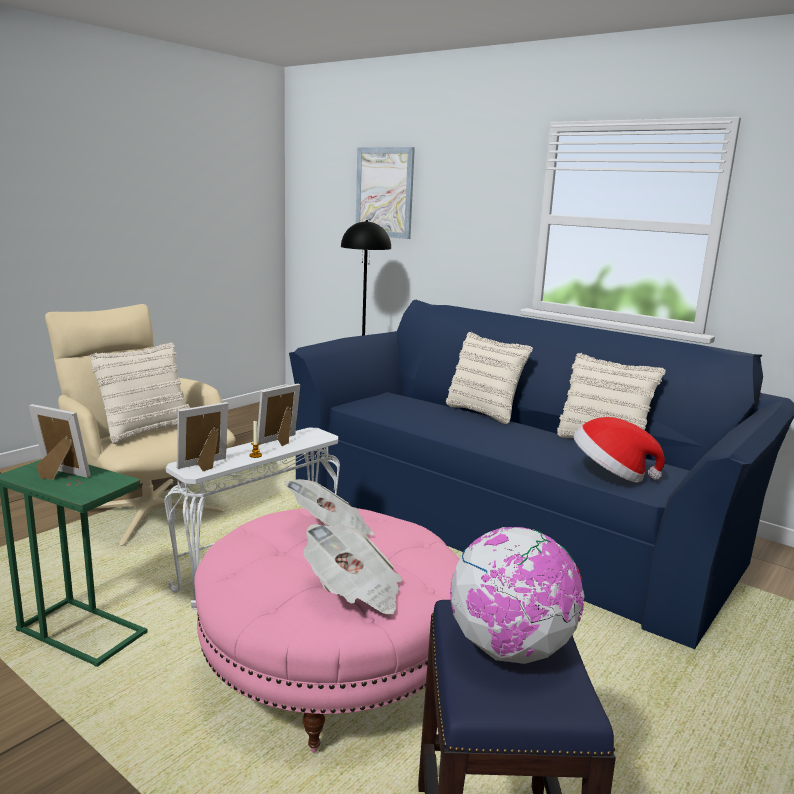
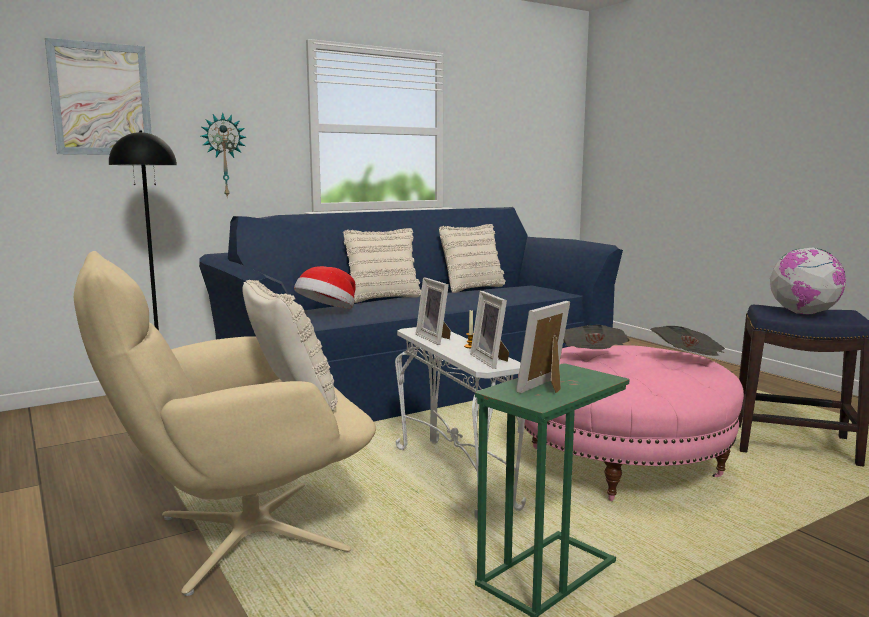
camera: 70 degrees left, 5 degrees down
hat [573,417,665,483] -> hat moved to [294,266,356,309]
none -> wall clock [201,112,246,198]

